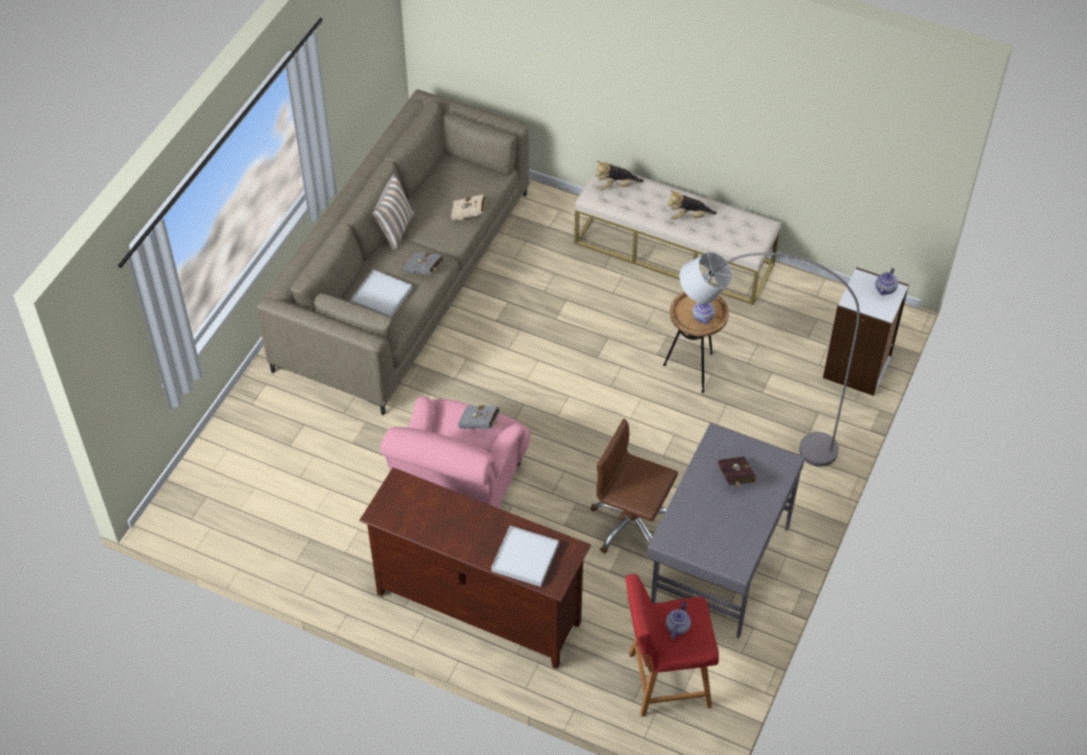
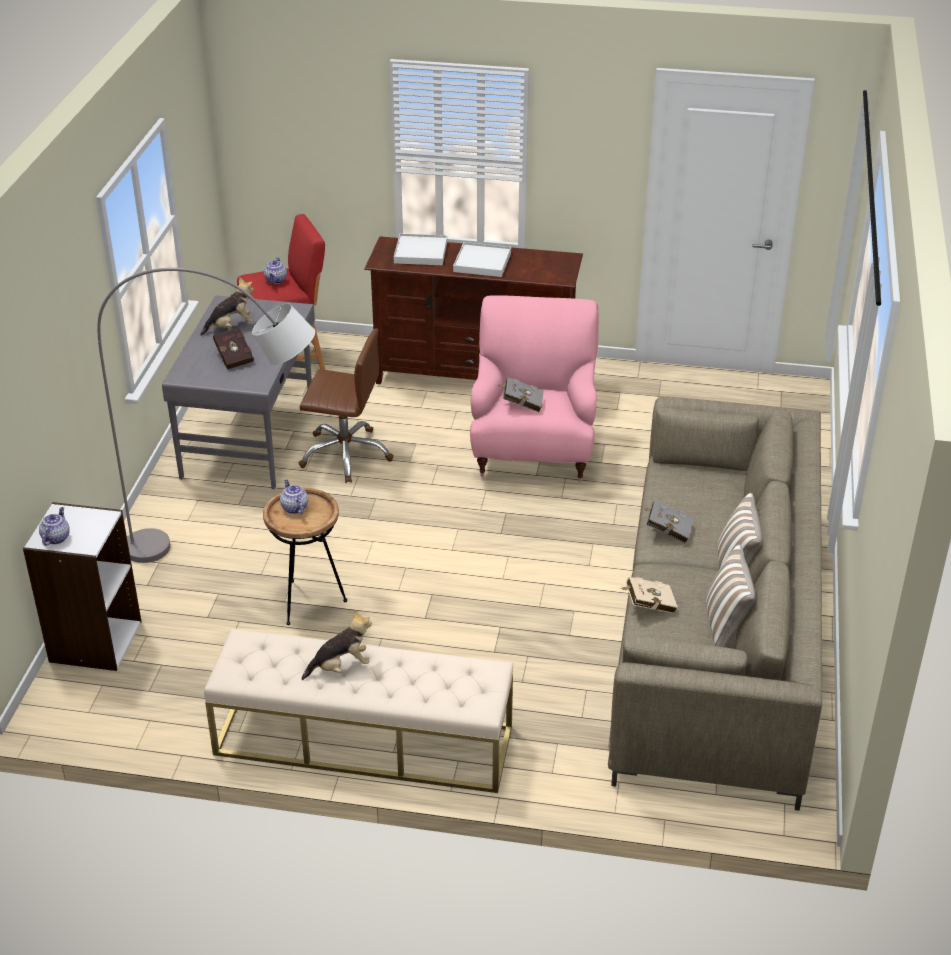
camera: 165 degrees right, 15 degrees down
white tray [351,270,412,318] -> white tray moved to [453,242,511,277]
plush toy [595,161,643,190] -> plush toy moved to [200,277,254,336]
none -> pillow [705,544,755,647]

